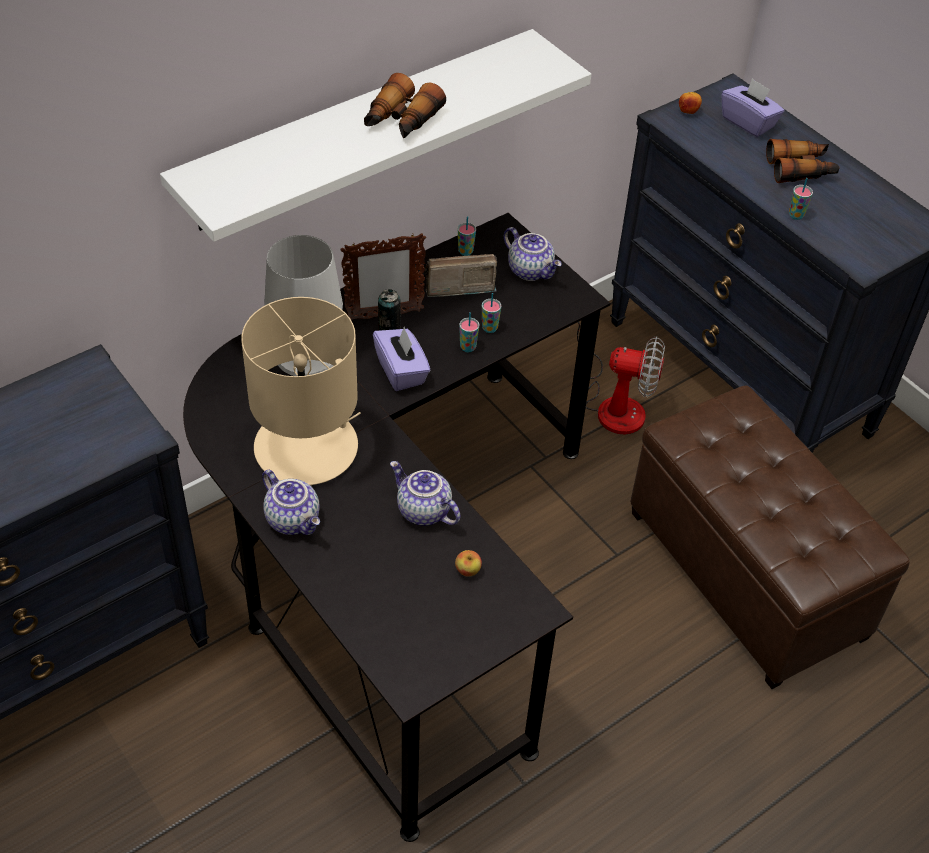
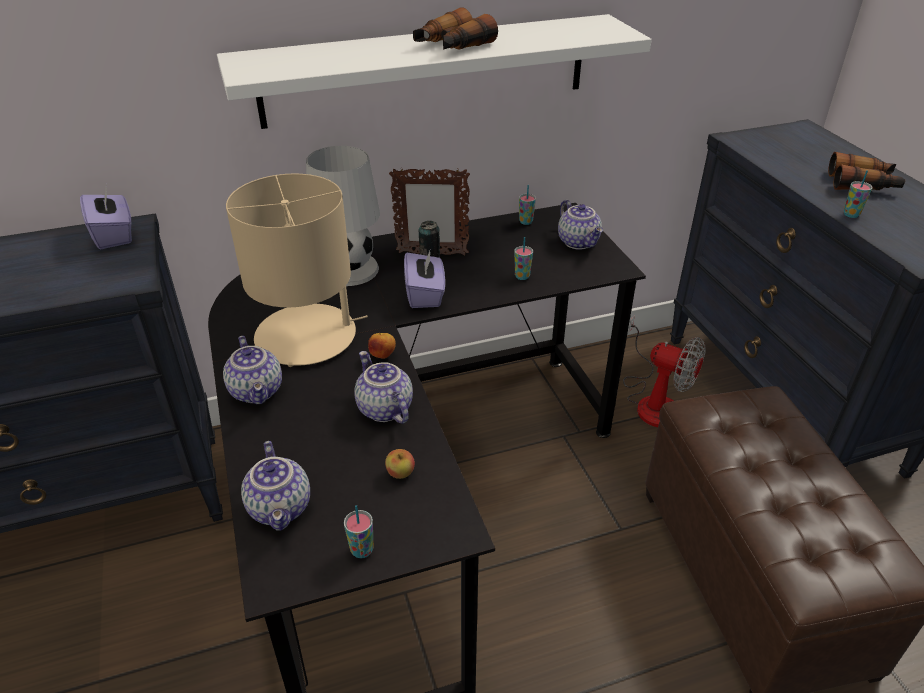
camera: 20 degrees right, 10 degrees down
radio [424,254,497,297] -> none
cup [459,312,479,352] -> cup moved to [344,505,373,558]
apple [679,92,702,114] -> apple moved to [368,333,396,359]
purple tissue box [722,78,784,137] -> purple tissue box moved to [80,188,132,249]
none -> teapot [241,441,310,531]

